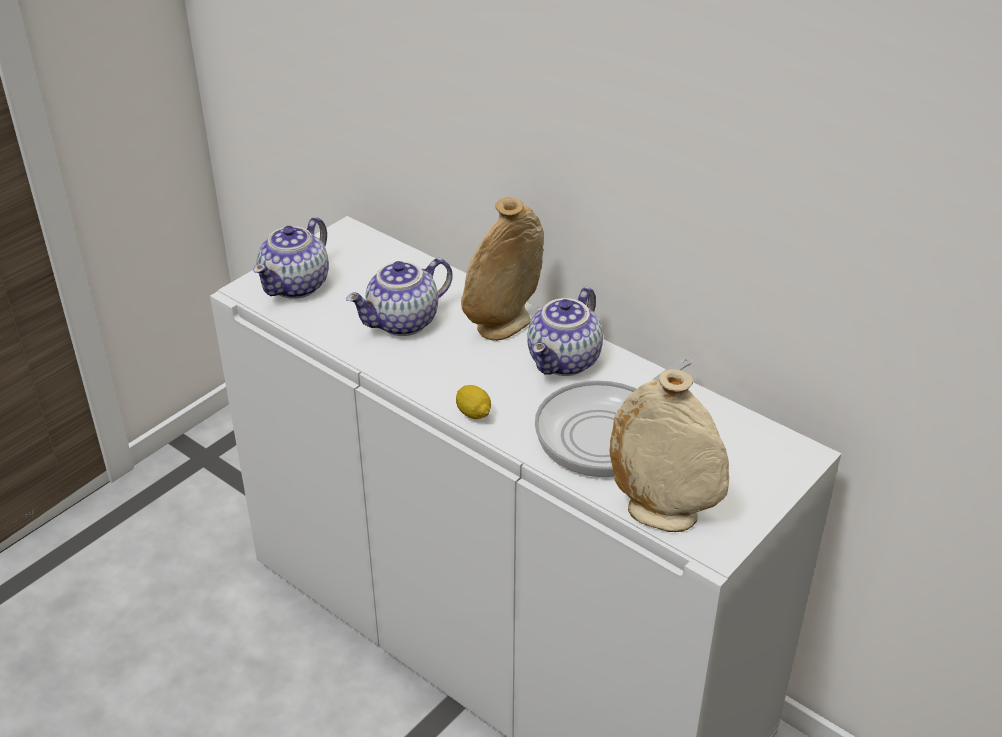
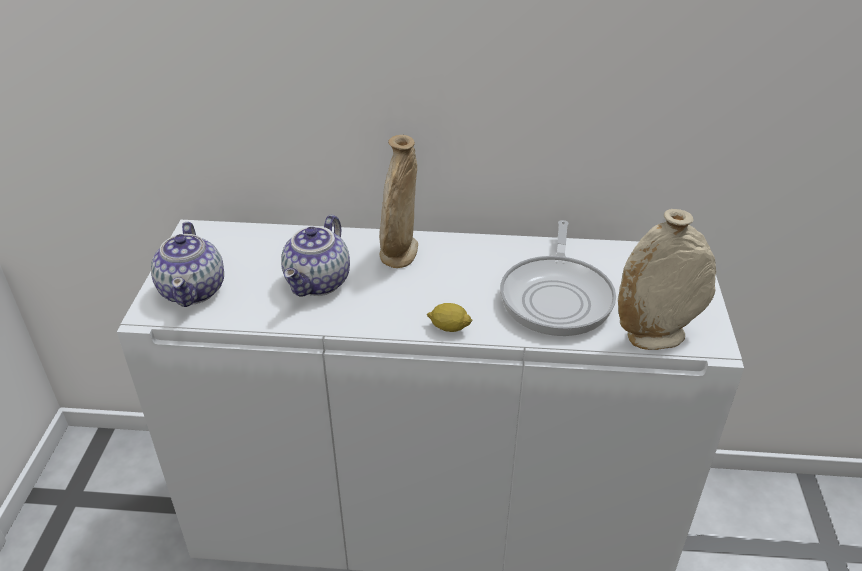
camera: 35 degrees left, 0 degrees up
teapot [527,287,603,376] -> none

